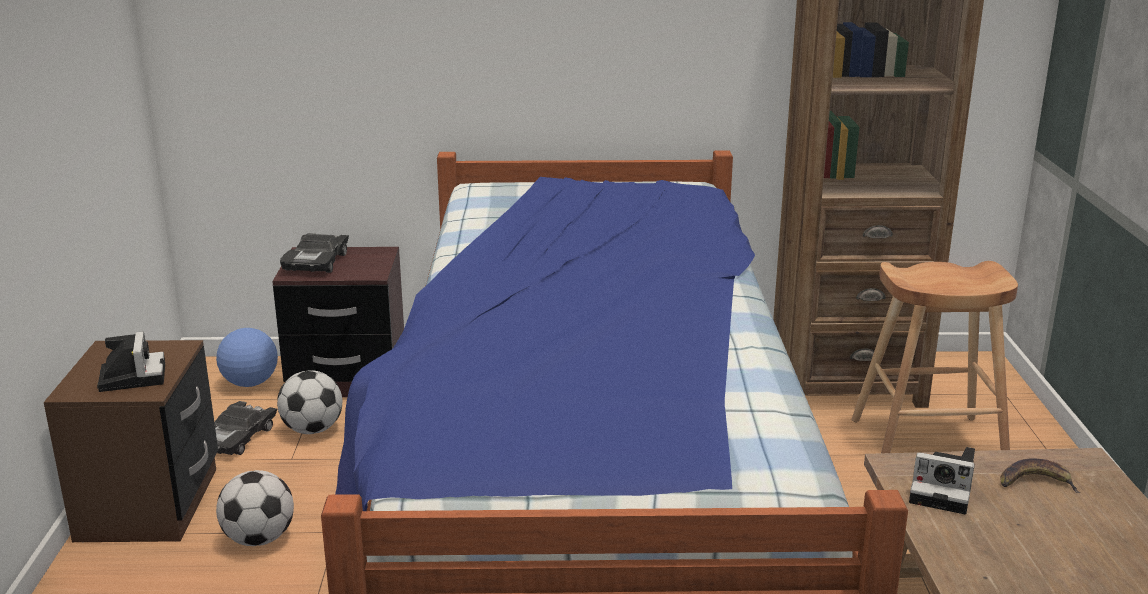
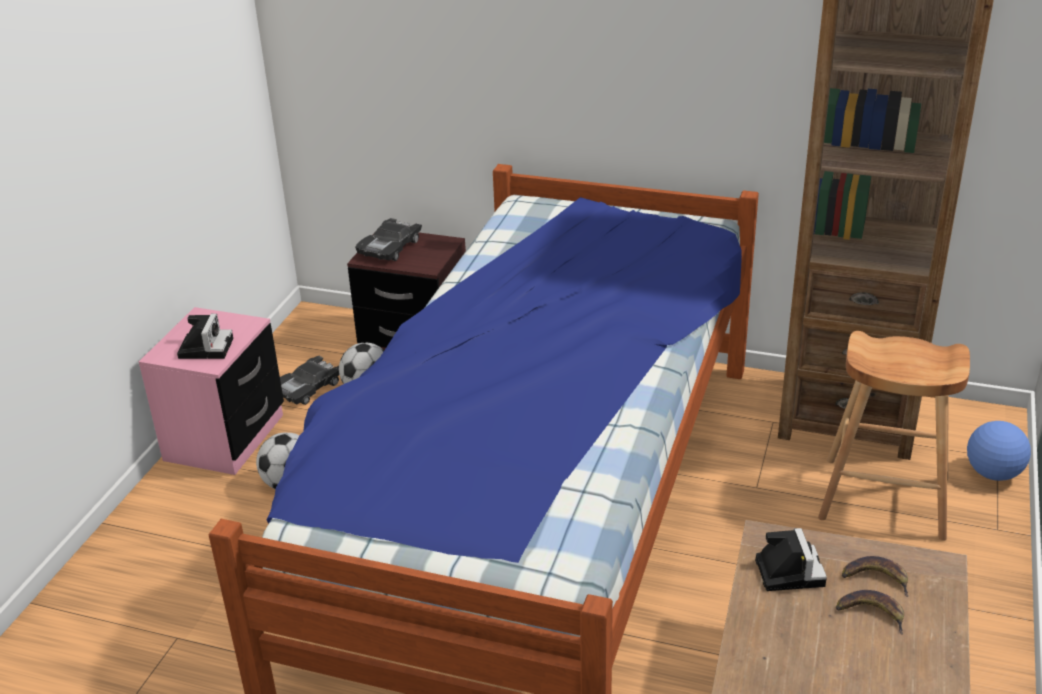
camera: 20 degrees right, 10 degrees up
brown nightstand [44,340,218,543] -> pink nightstand [139,307,284,475]
football [216,328,278,387] -> football moved to [967,421,1031,481]
camera [909,447,975,514] -> camera turned 135 degrees counterclockwise [755,528,827,591]
none -> banana [836,590,904,635]

